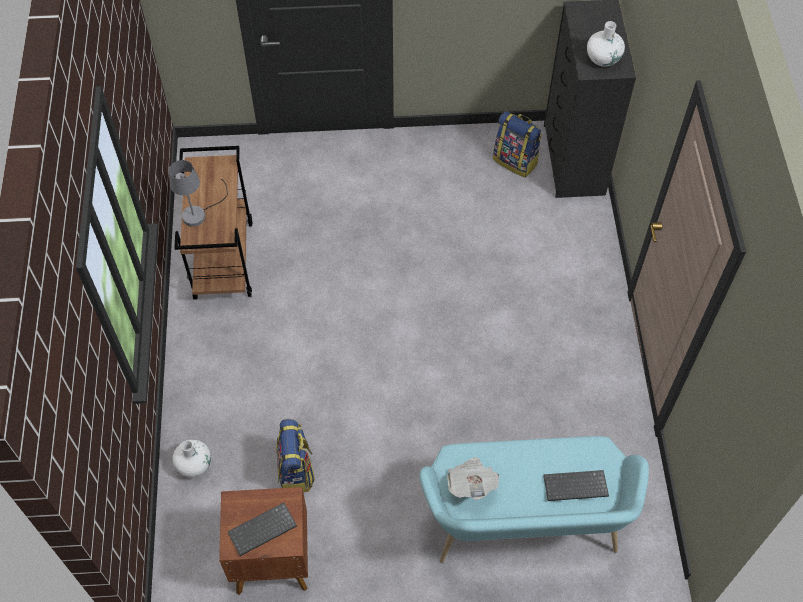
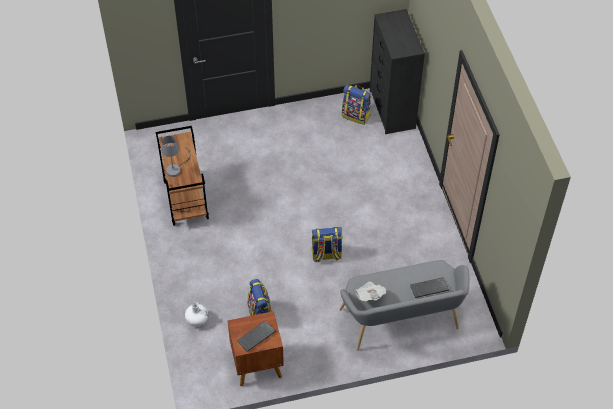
camera: 10 degrees left, 5 degrees down
turquoise bench [419,436,649,563] -> grey bench [339,260,470,351]
white vase [587,21,625,67] -> none
none -> backpack [312,227,343,263]

